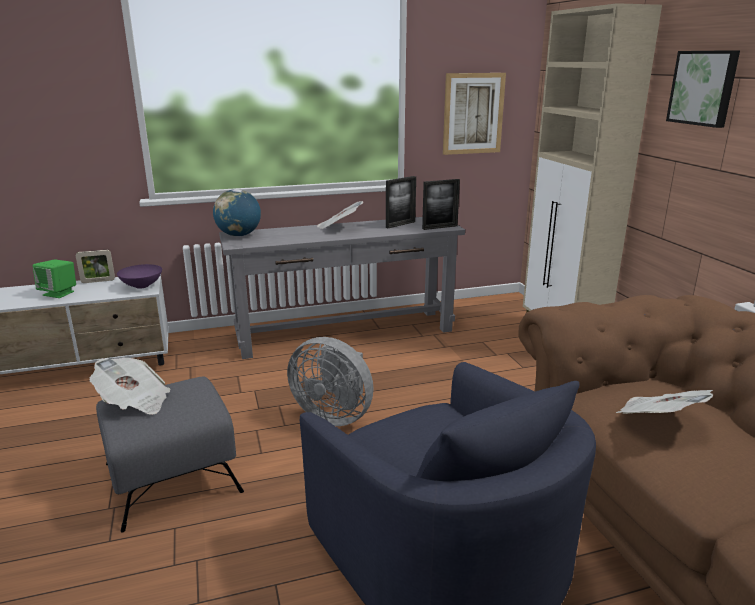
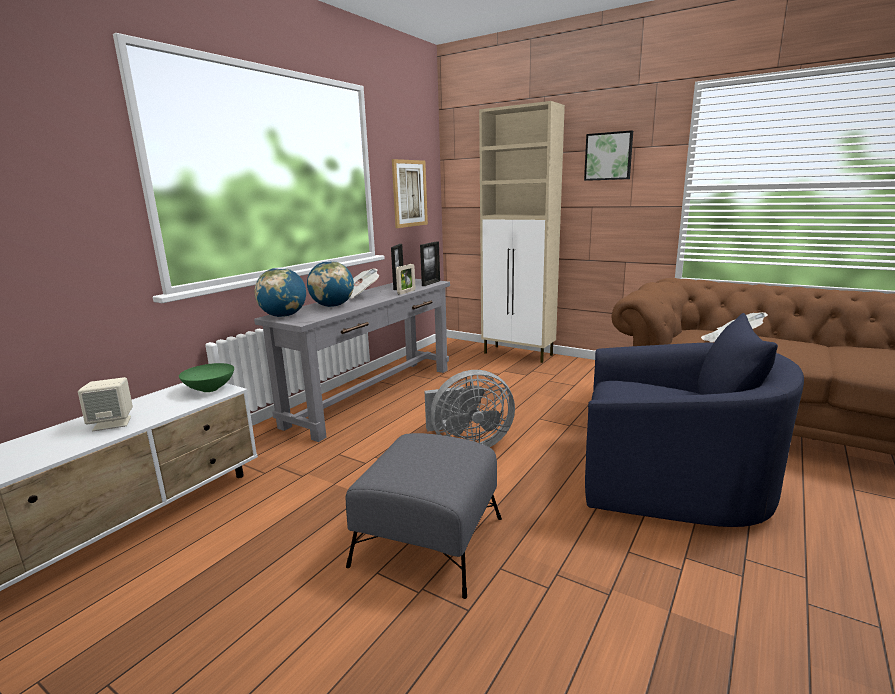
camera: 40 degrees left, 5 degrees down
green speaker [33,259,76,298] -> beige speaker [78,377,133,431]
picture frame [76,250,115,283] -> picture frame moved to [396,264,415,295]
newspaper [90,358,171,415] -> none
purple bowl [117,264,162,289] -> green bowl [179,363,234,392]
none -> globe [307,261,354,307]

